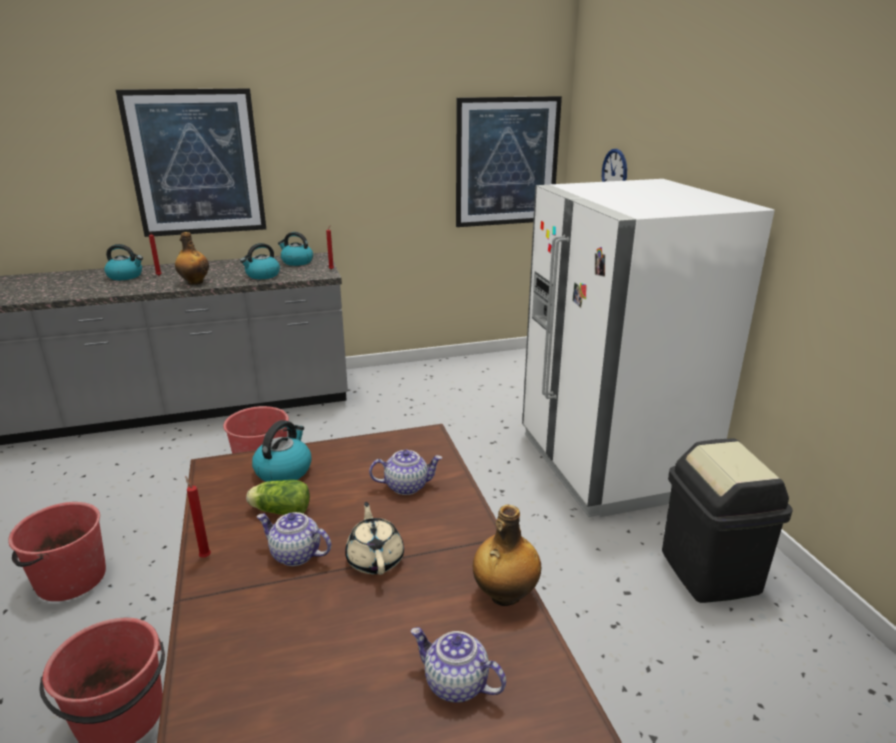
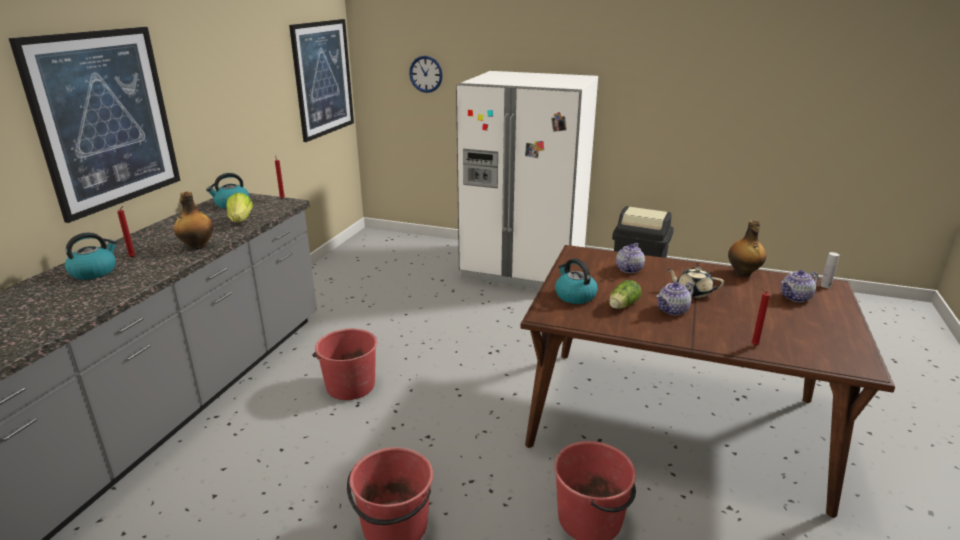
camera: 55 degrees left, 0 degrees up
red candle [185,476,211,558] -> red candle moved to [751,289,770,346]
kettle [240,243,280,279] -> lettuce [226,193,253,223]
none -> white bottle [820,252,839,288]

